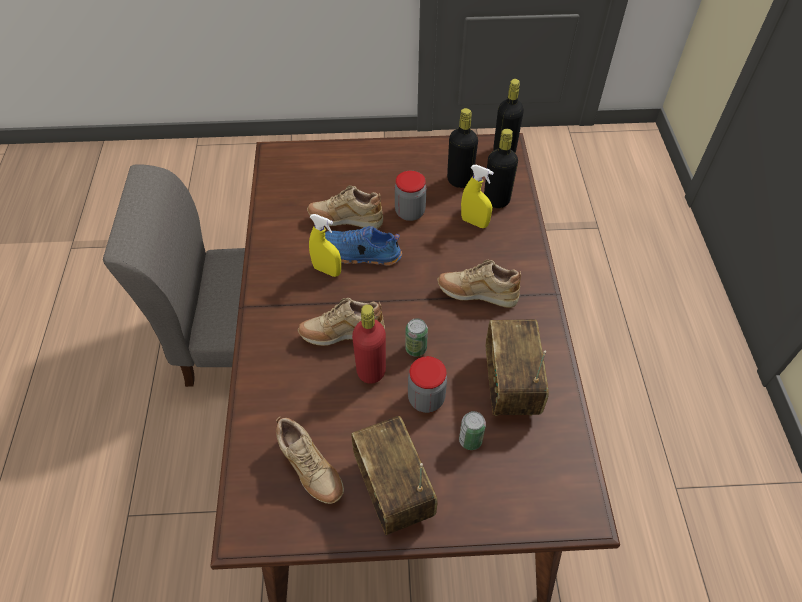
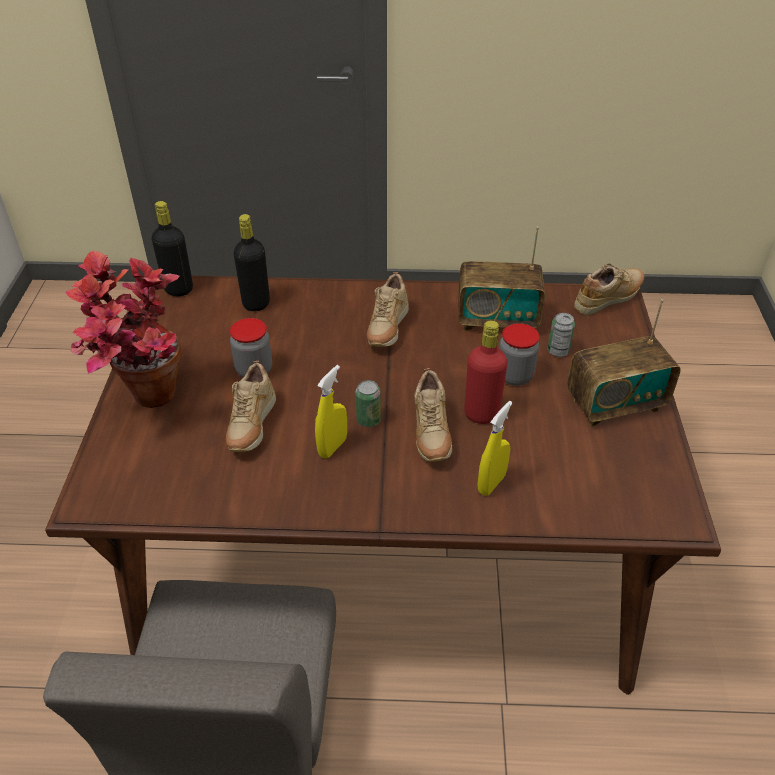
camera: 85 degrees left, 10 degrees down
beige shoe [276,417,344,504] -> beige shoe moved to [574,263,644,316]
blue shoe [325,226,402,266] -> none
can [405,318,428,357] -> can moved to [356,380,381,427]
black bottle [447,108,478,188] -> none
yellow spray bottle [461,165,494,228] -> yellow spray bottle moved to [477,401,512,496]
none -> potted plant [65,251,181,408]

